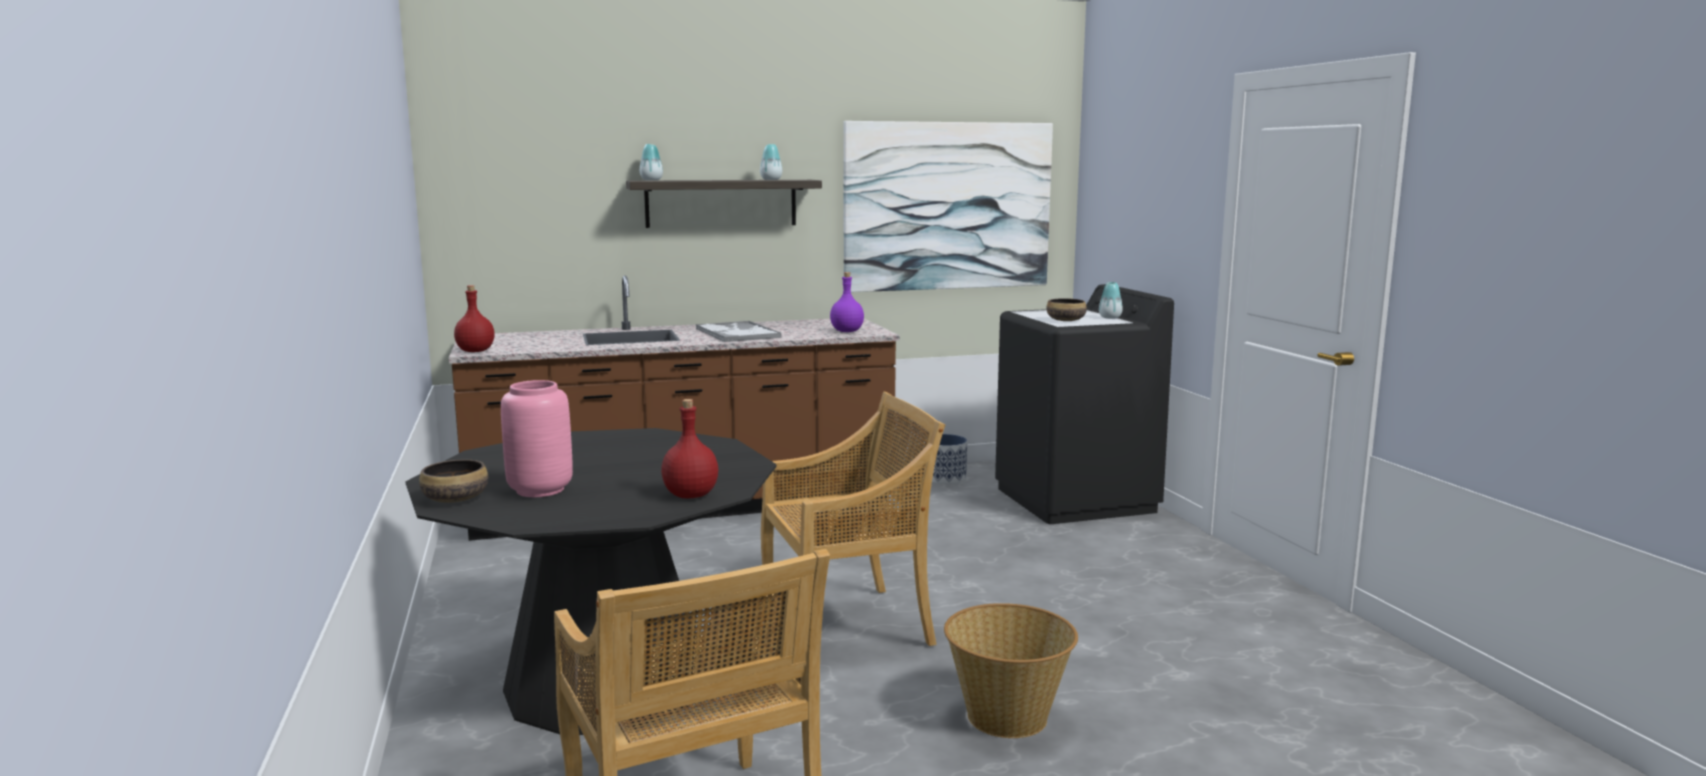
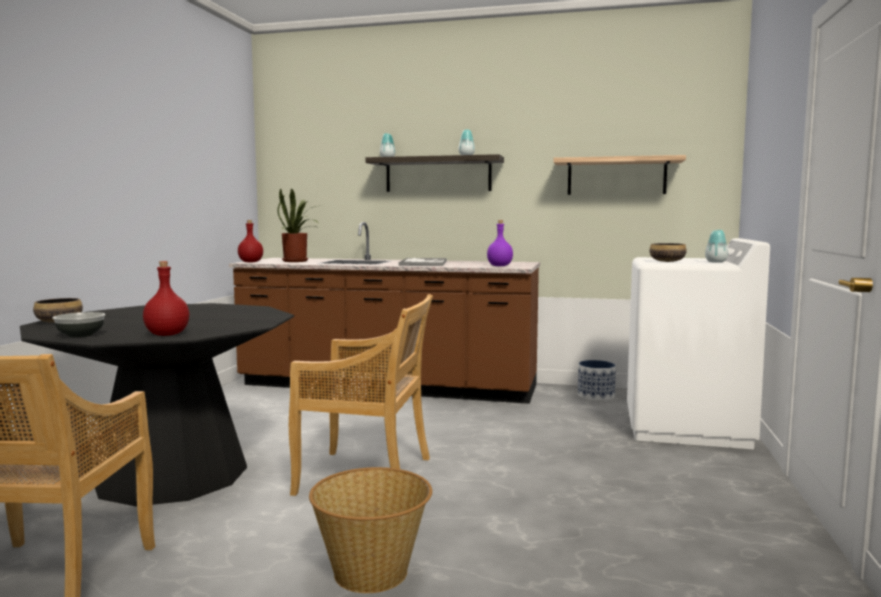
camera: 30 degrees right, 5 degrees down
pink vase [501,380,573,497] -> none
picture [843,121,1053,292] -> shelf [553,155,686,195]
black washing machine [995,284,1174,524] -> white washing machine [627,238,770,449]
none -> bowl [53,312,105,337]
none -> potted plant [277,188,324,262]

